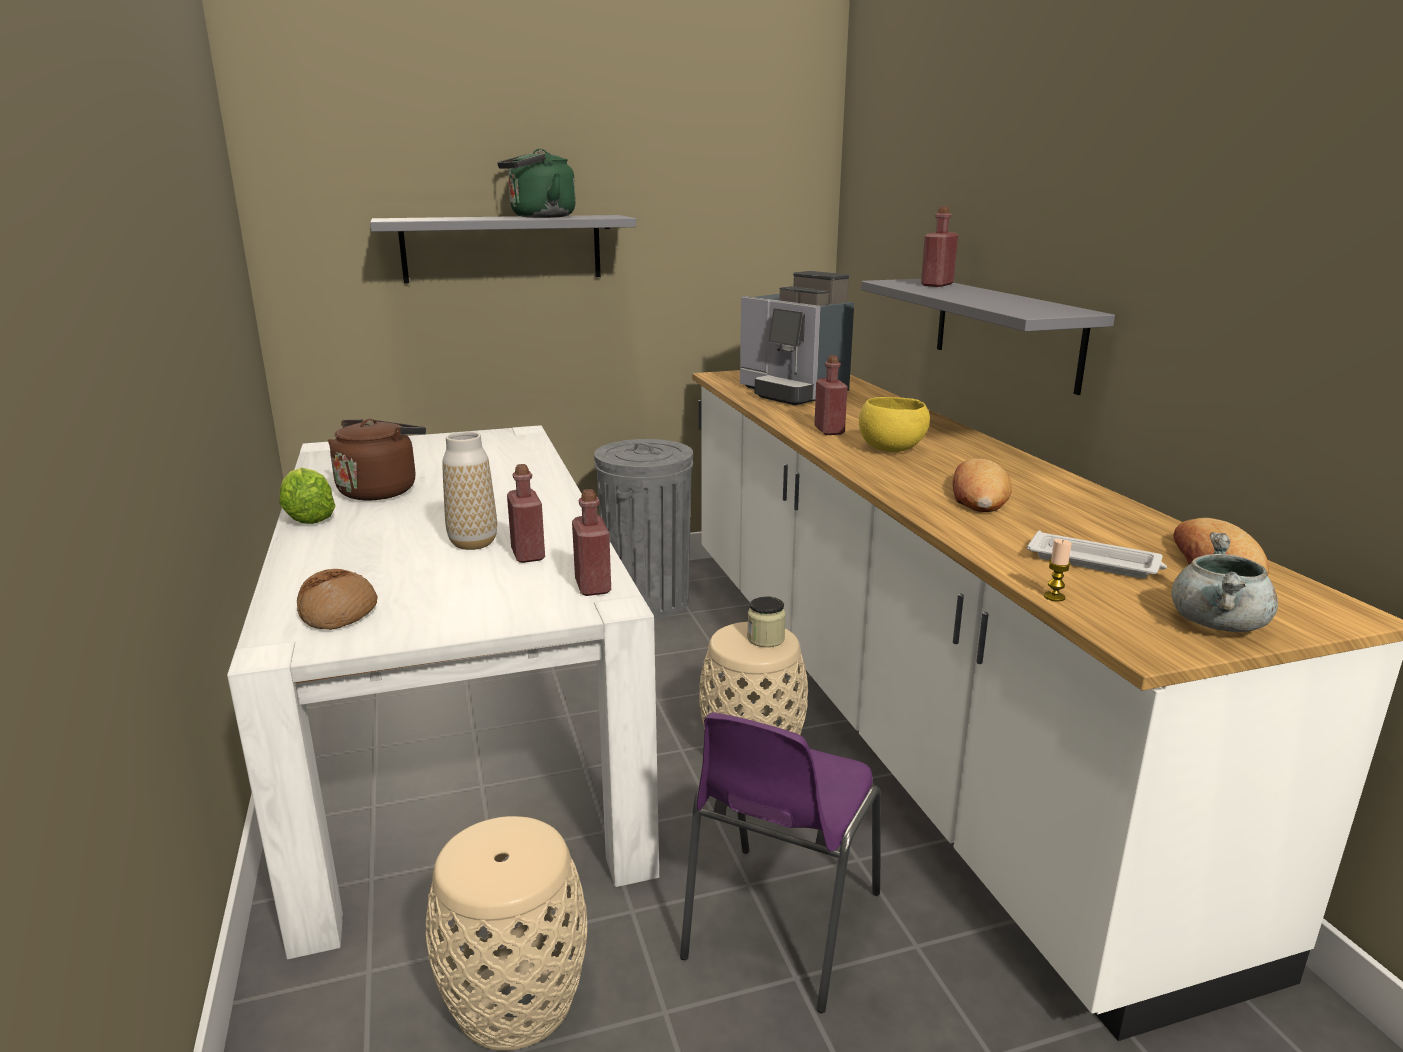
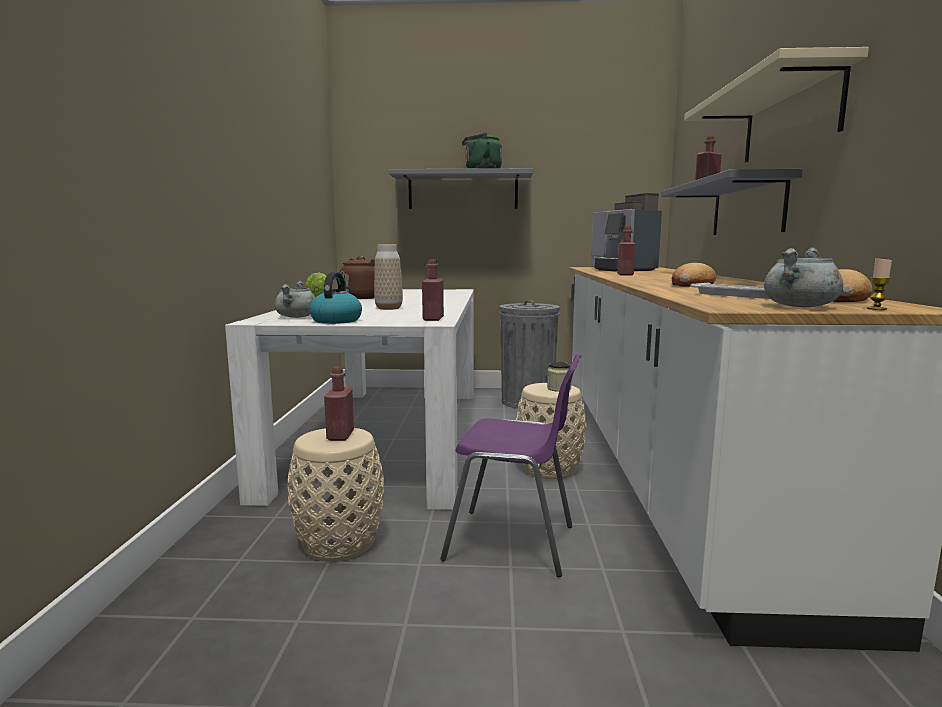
camera: 20 degrees right, 10 degrees down
bread [297,569,378,630] -> grey cooking pot [275,281,315,318]
red bottle [507,464,545,563] -> red bottle moved to [324,366,354,441]
purple chair [680,712,881,1013] -> purple chair turned 120 degrees counterclockwise [440,354,581,577]
yellow bowl [859,397,930,452] -> none
candle [1044,539,1072,602] -> candle moved to [867,258,892,310]
none -> kettle [309,272,362,324]
none -> beige shelf [684,47,869,162]

